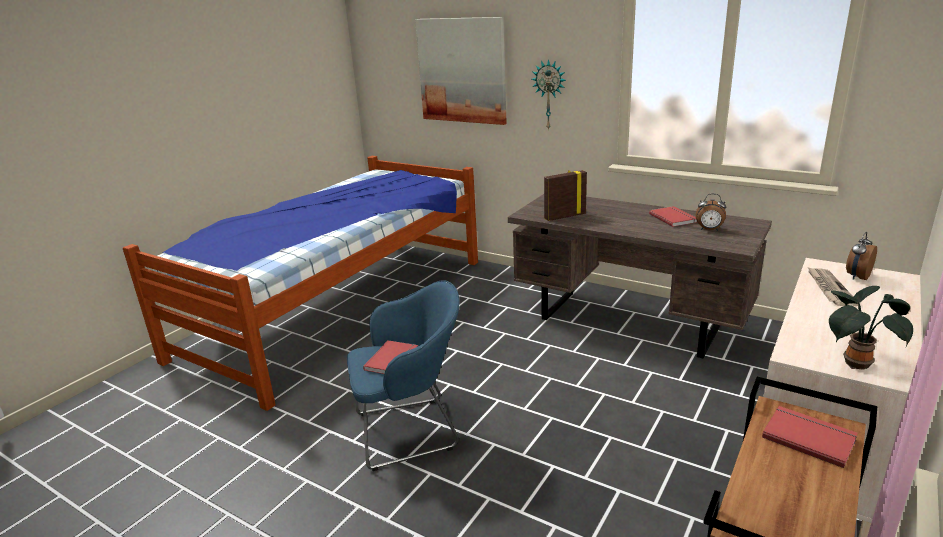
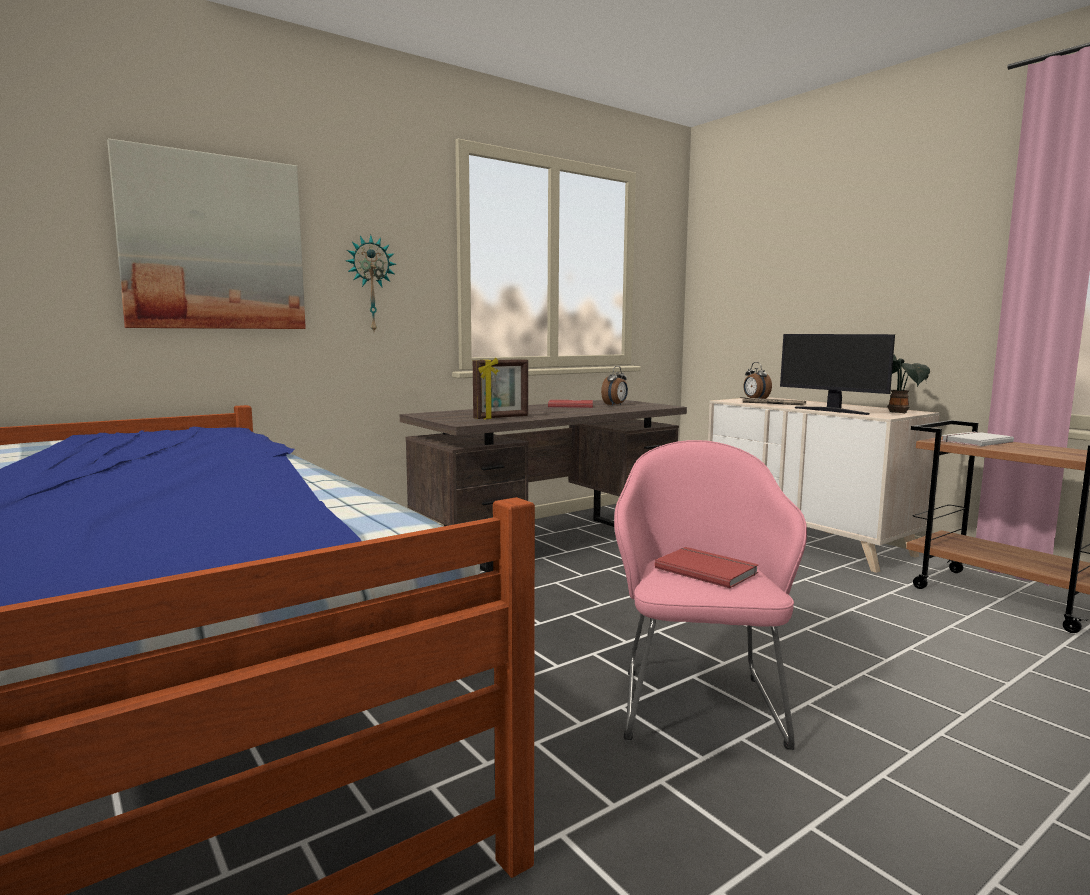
camera: 70 degrees left, 15 degrees down
blue armchair [347,280,459,471] -> pink armchair [614,440,807,750]
picture frame [544,170,587,221] -> picture frame turned 120 degrees counterclockwise [473,358,528,419]
red book [762,406,858,468] -> white book [941,432,1014,446]
none -> monitor [780,334,895,415]

